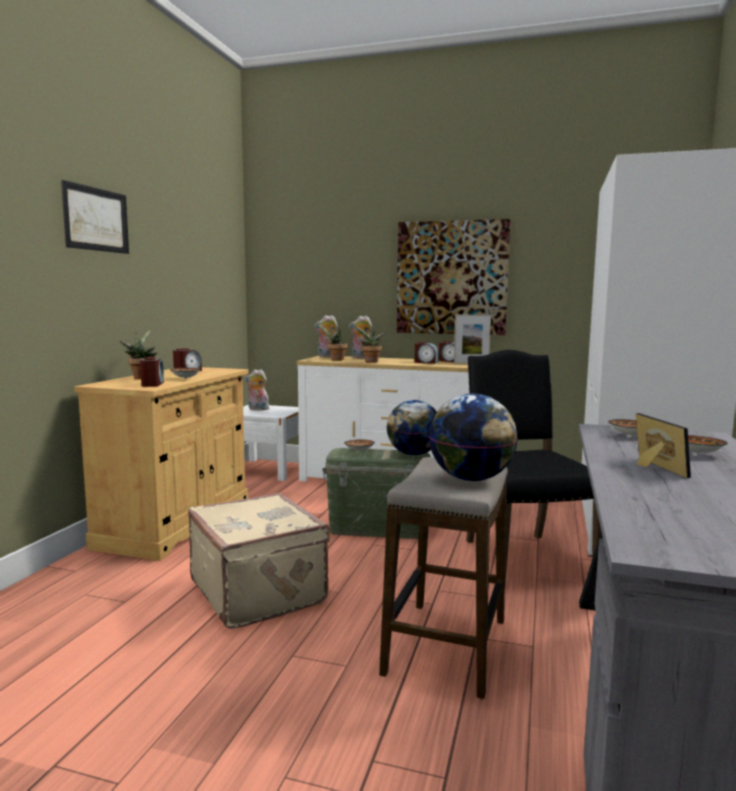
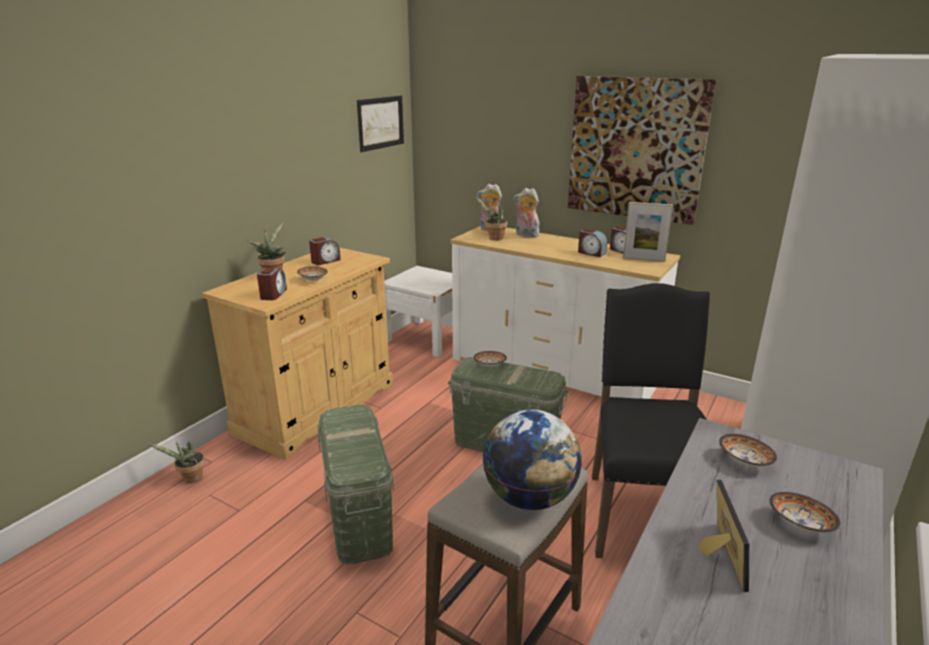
camera: 15 degrees right, 15 degrees up
picture [61,180,129,254] -> picture moved to [357,96,404,152]
beige suitcase [188,493,330,629] -> green storage box [317,405,394,564]
plush toy [245,369,269,410] -> none
potted plant [353,325,386,363] -> potted plant moved to [149,441,205,483]
globe [387,400,437,455] -> none

